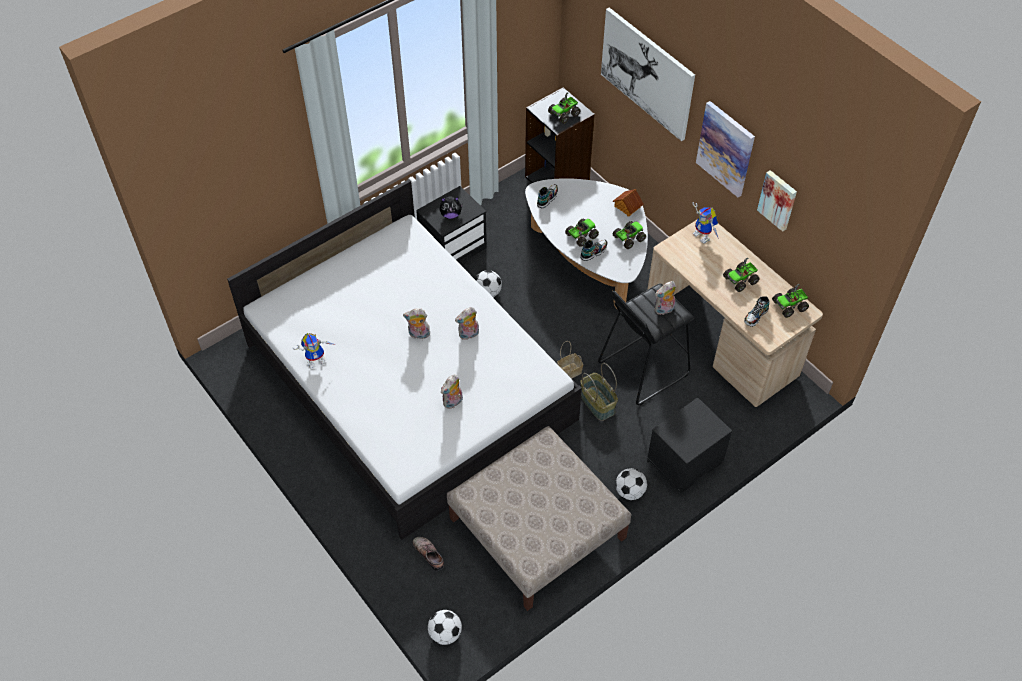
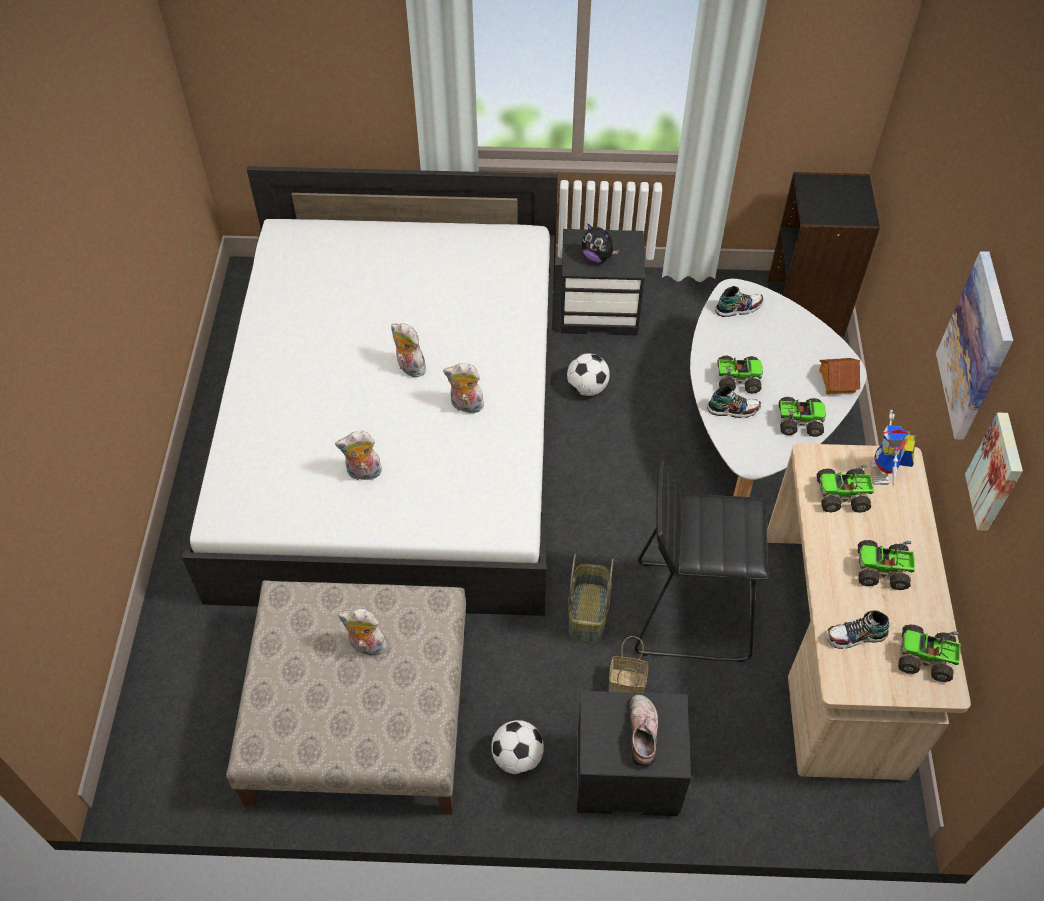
camera: 40 degrees right, 0 degrees up
toy robot [292,333,336,369] -> none
shoe [413,537,444,571] -> shoe moved to [629,695,659,767]
football [428,610,462,645] -> none
toy truck [548,92,581,124] -> toy truck moved to [817,464,874,513]
basket [557,341,583,379] -> basket moved to [609,636,648,693]
picture [601,7,695,141] -> none
plush toy [655,281,676,315] -> plush toy moved to [338,608,387,656]

